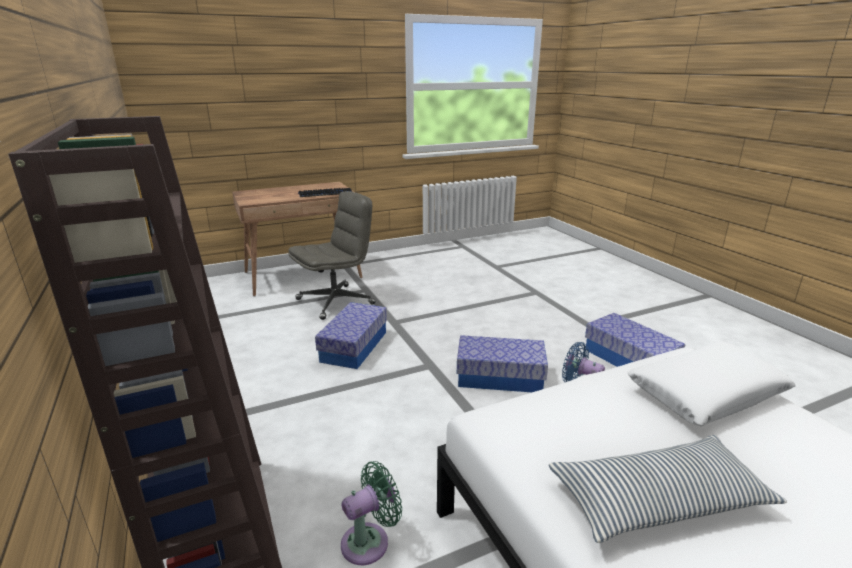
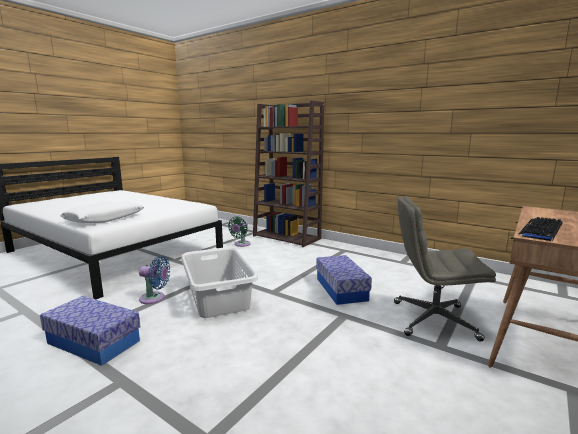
camera: 150 degrees right, 10 degrees down
grey office chair [289,191,375,320] -> grey office chair turned 75 degrees clockwise [394,196,496,341]
storage box [457,335,548,392] -> grey laundry basket [181,247,258,318]
pillow [549,435,787,543] -> none

